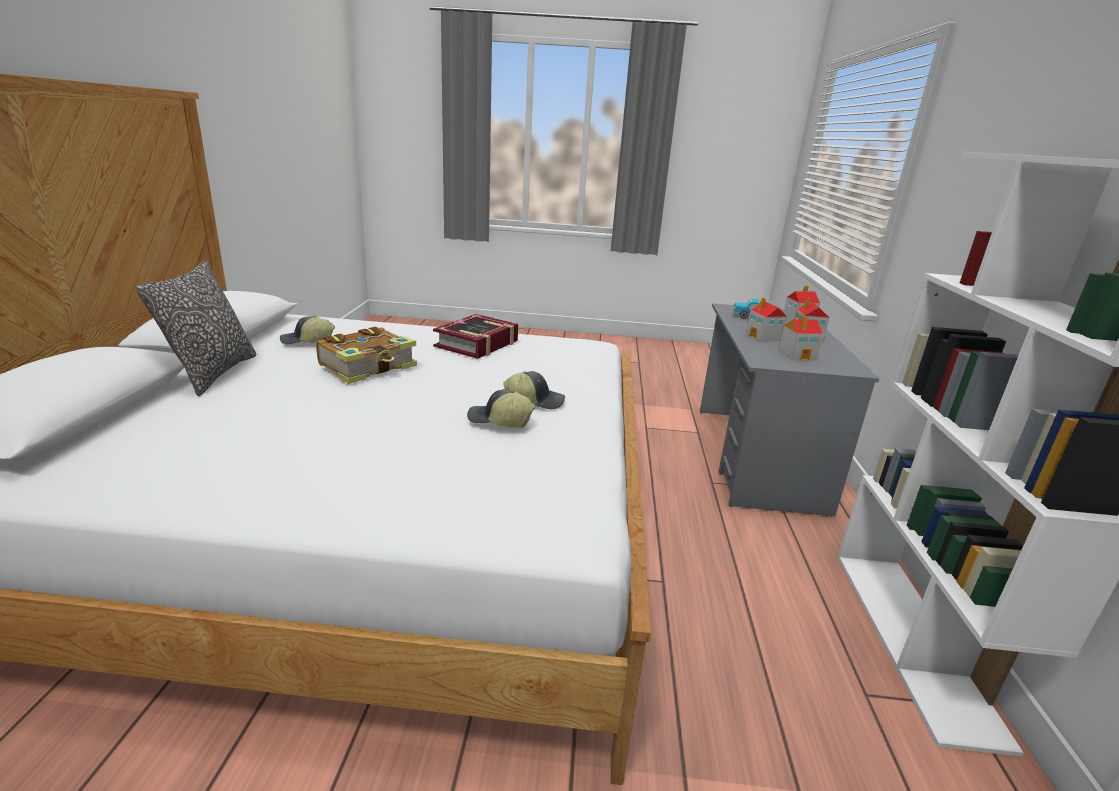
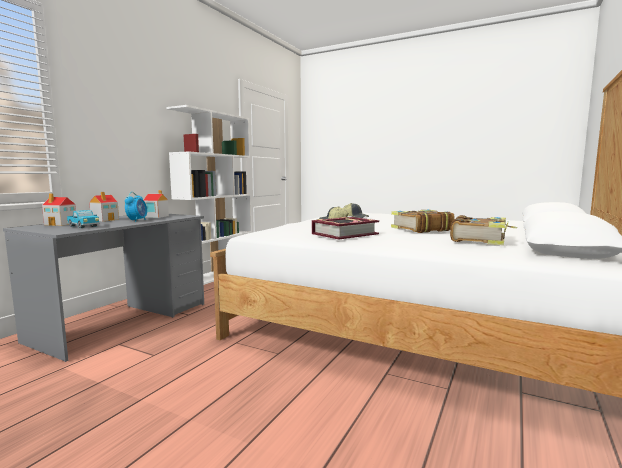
camera: 155 degrees left, 15 degrees down
pillow [136,261,256,396] -> none
cap [280,316,335,345] -> book [450,215,518,245]
toy house [746,297,787,342] -> alarm clock [125,192,147,222]

